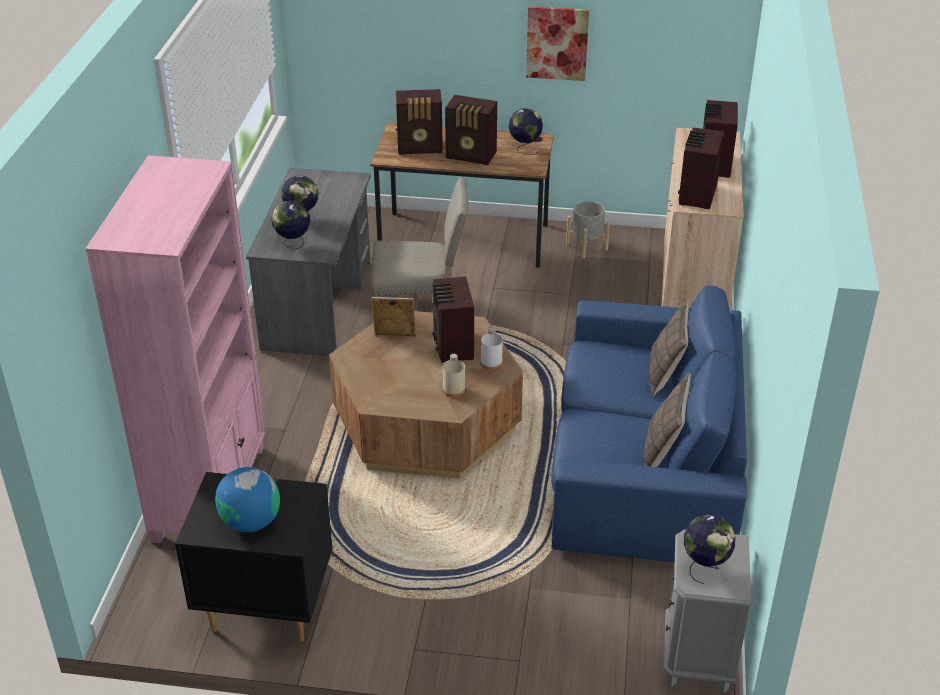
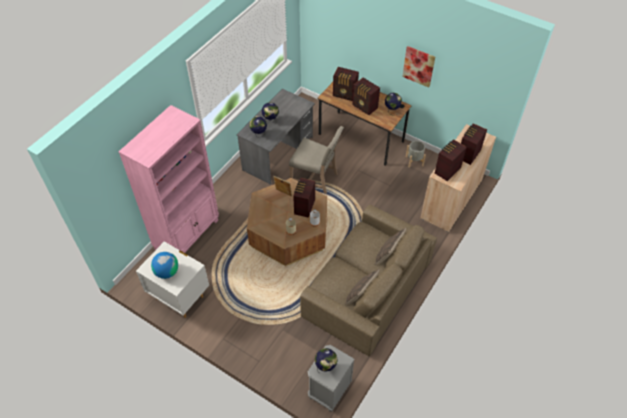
camera: 25 degrees right, 15 degrees up
black nightstand [175,472,332,642] -> white nightstand [136,241,209,318]
blue sofa [551,285,747,562] -> brown sofa [300,204,437,357]

